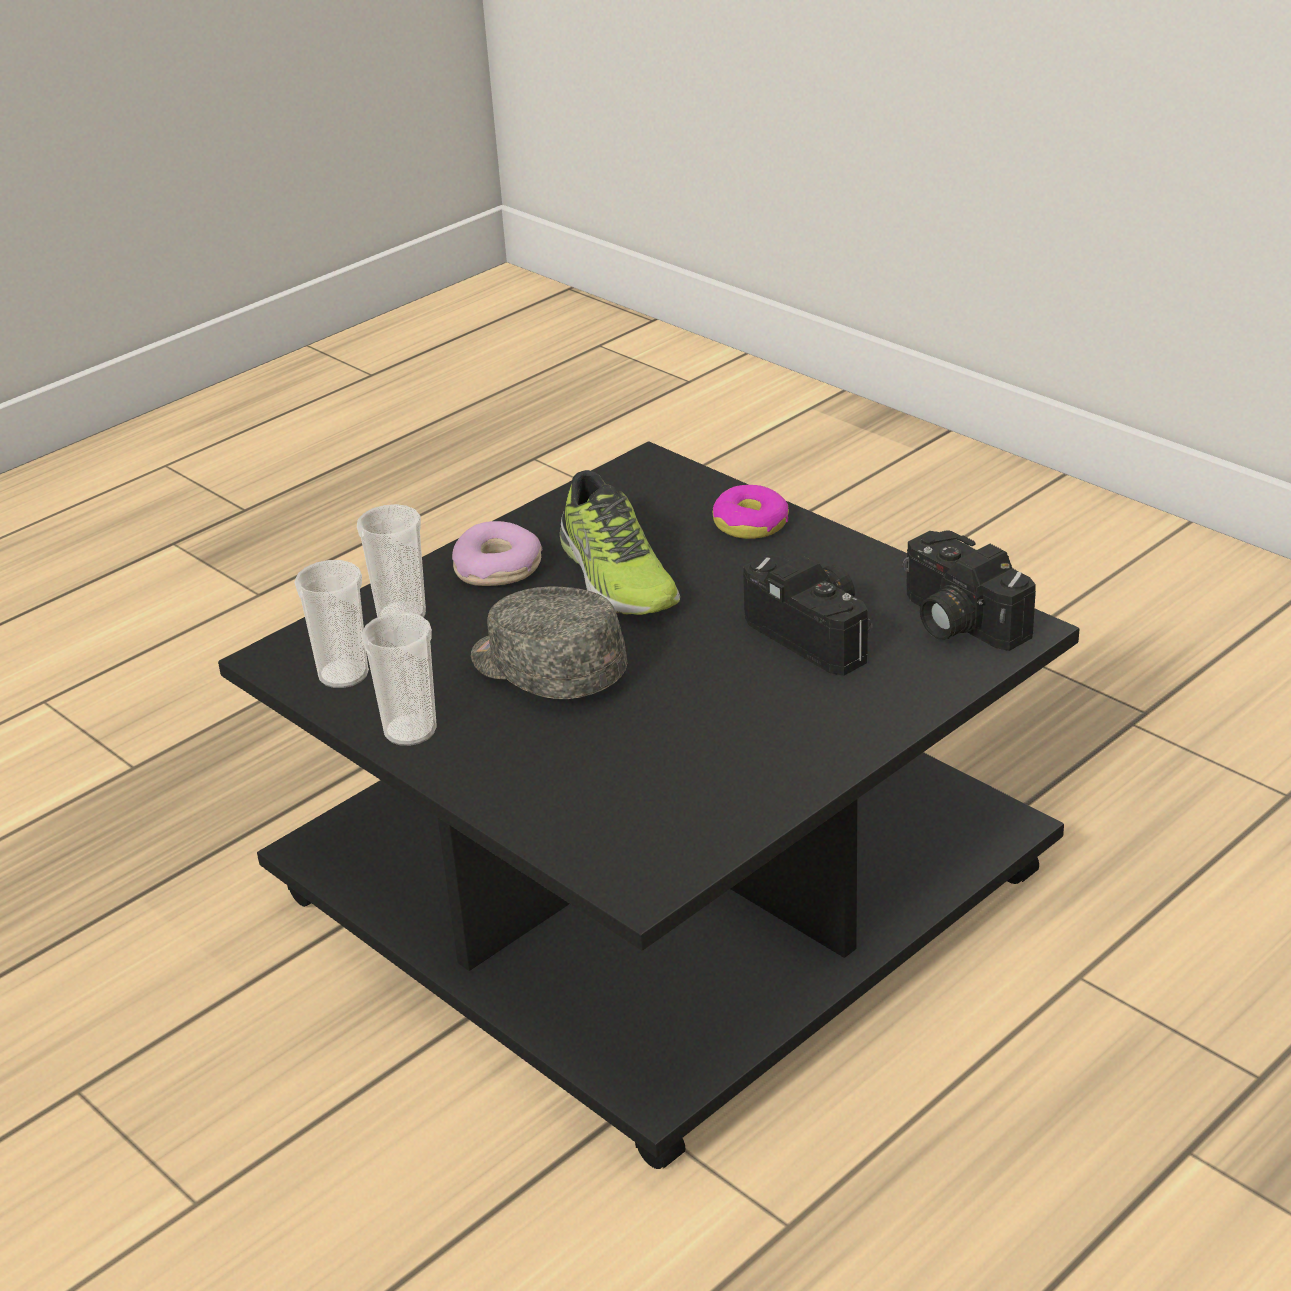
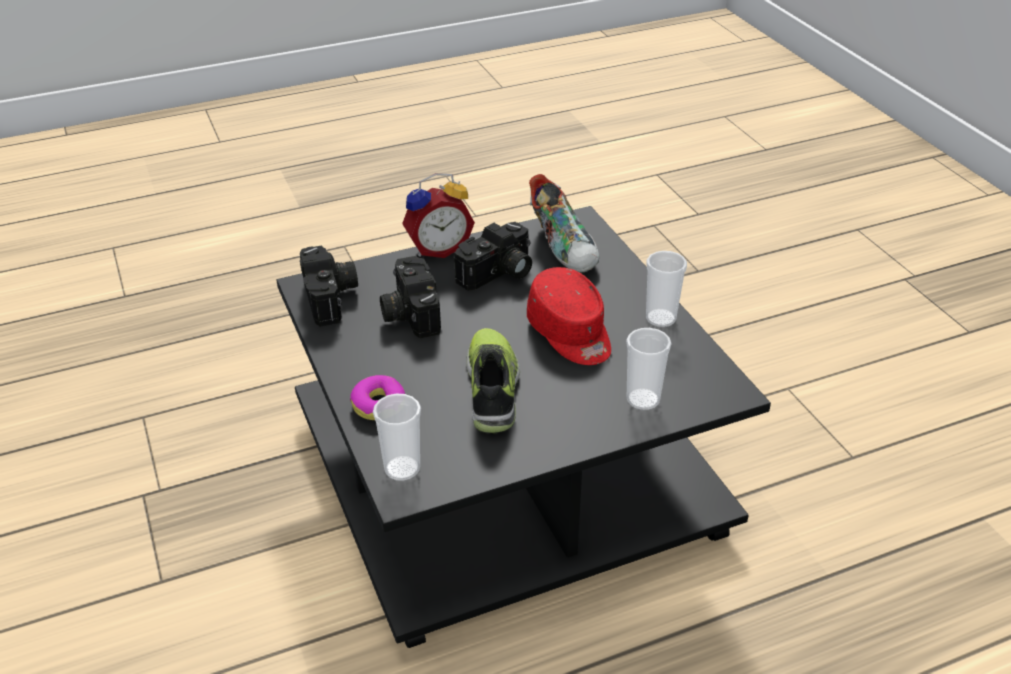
camera: 160 degrees left, 5 degrees up
cup [294,560,369,688] -> cup moved to [373,394,421,481]
donut [452,521,542,586] -> none
grey cap [471,587,628,699] -> red cap [527,267,611,365]
none -> alarm clock [402,173,475,258]
none -> camera [454,222,532,291]
none -> shoe [529,174,599,273]

